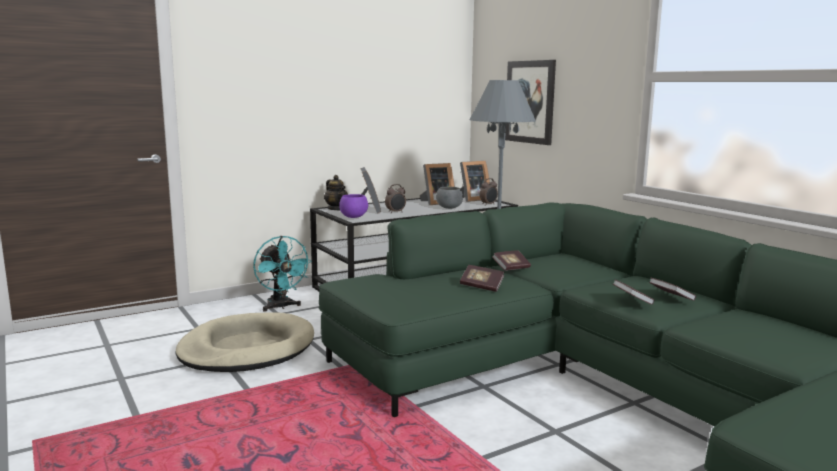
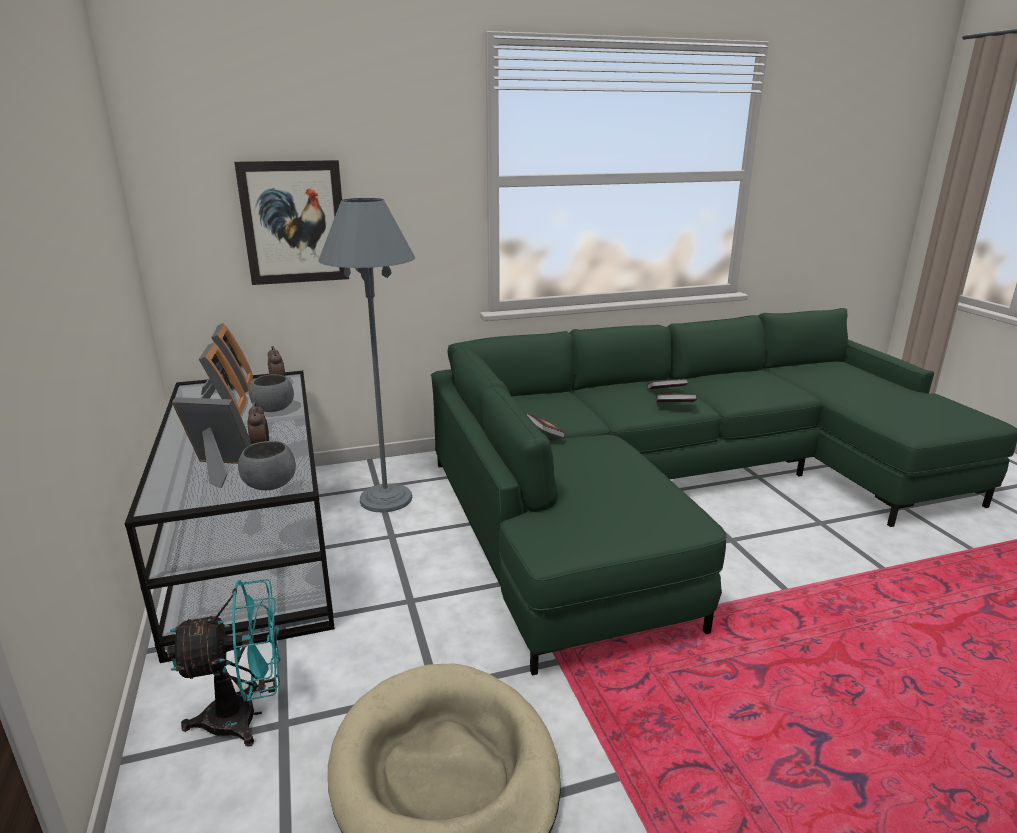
camera: 75 degrees left, 10 degrees up
teapot [324,175,348,210] -> none
purple bowl [339,194,368,218] -> grey bowl [238,441,296,490]
book [460,265,504,292] -> none

